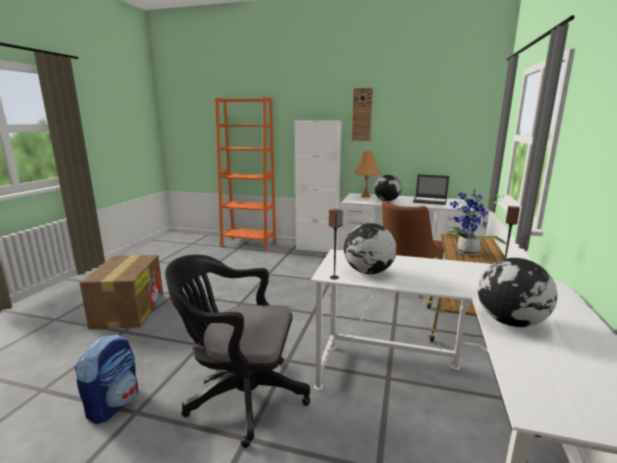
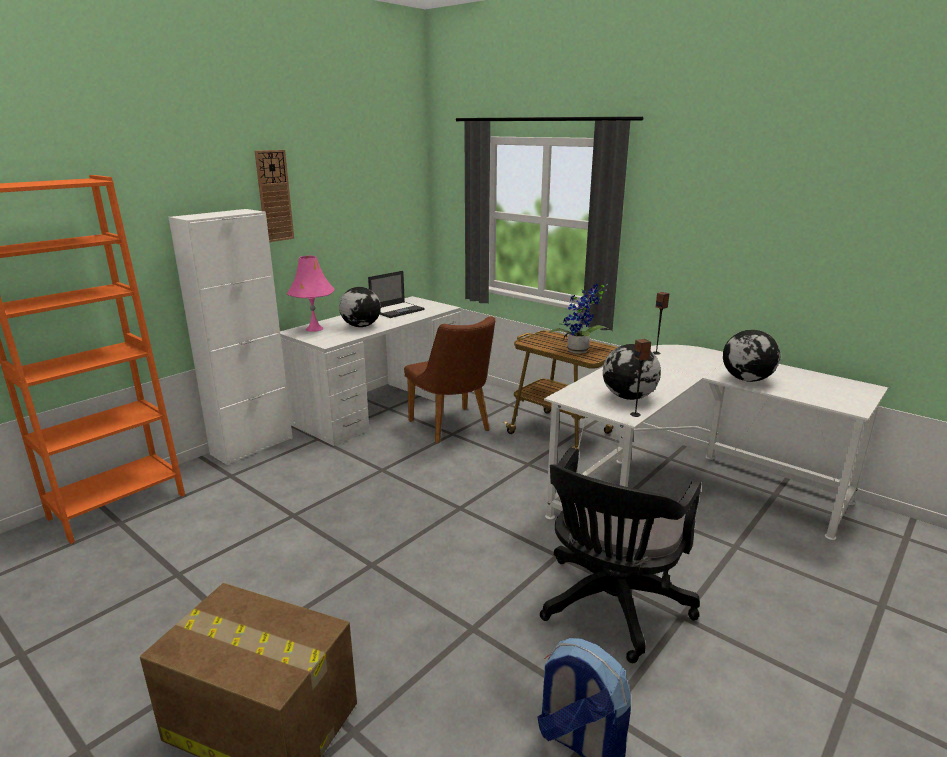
camera: 65 degrees left, 5 degrees up
orange table lamp [354,151,380,197] -> pink table lamp [287,256,335,332]

